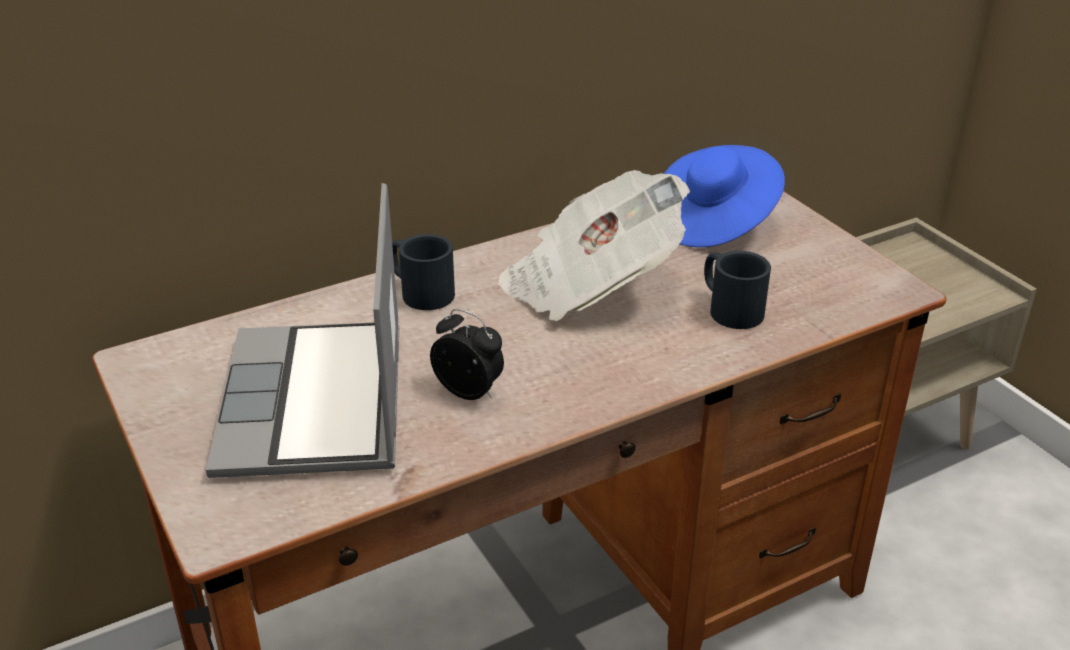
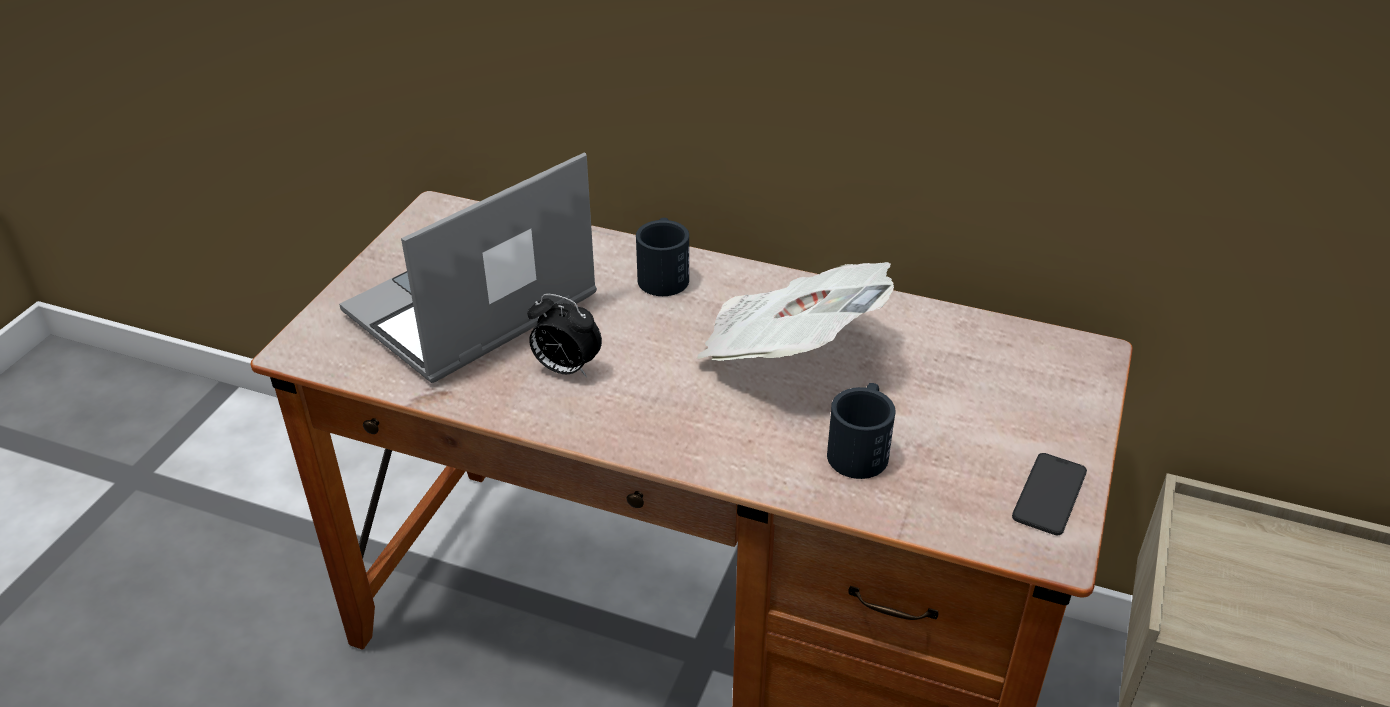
camera: 50 degrees right, 5 degrees up
alarm clock [430,309,504,400] -> alarm clock turned 120 degrees clockwise [527,294,602,377]
blue hat [664,145,785,247] -> none
none -> phone [1012,453,1087,535]

